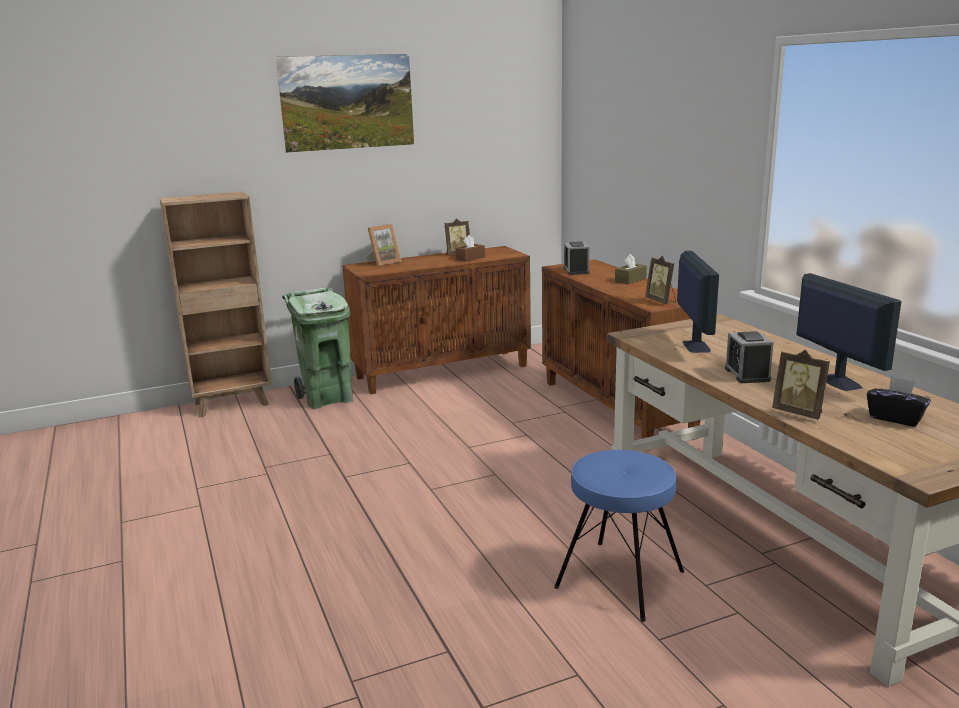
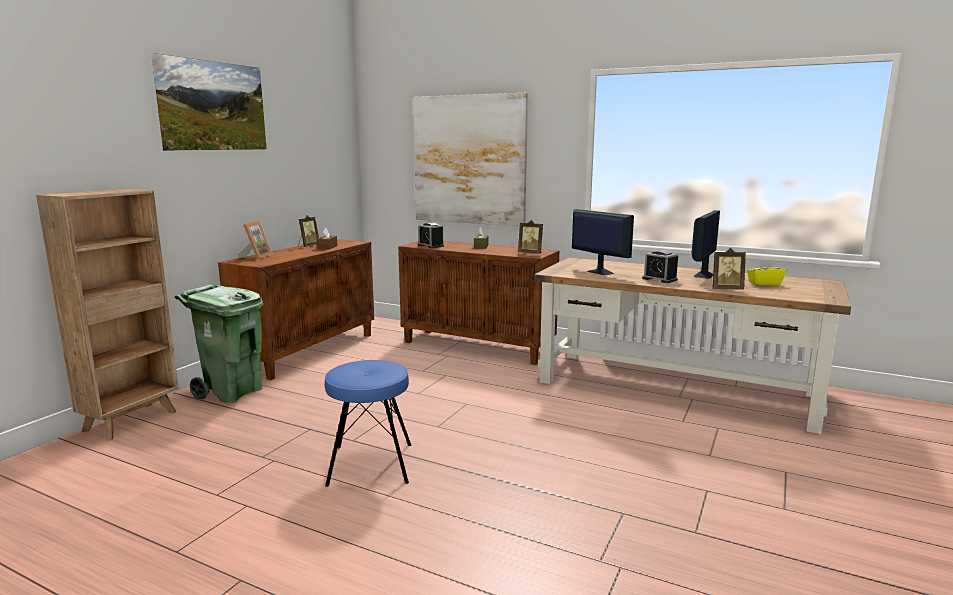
camera: 40 degrees left, 5 degrees down
blue stool [554,450,684,622] -> blue stool moved to [325,360,411,487]
monitor [796,273,902,391] -> monitor turned 90 degrees clockwise [691,210,720,279]
black tissue box [867,376,931,427] -> yellow tissue box [747,259,786,286]
none -> picture [413,93,528,226]

